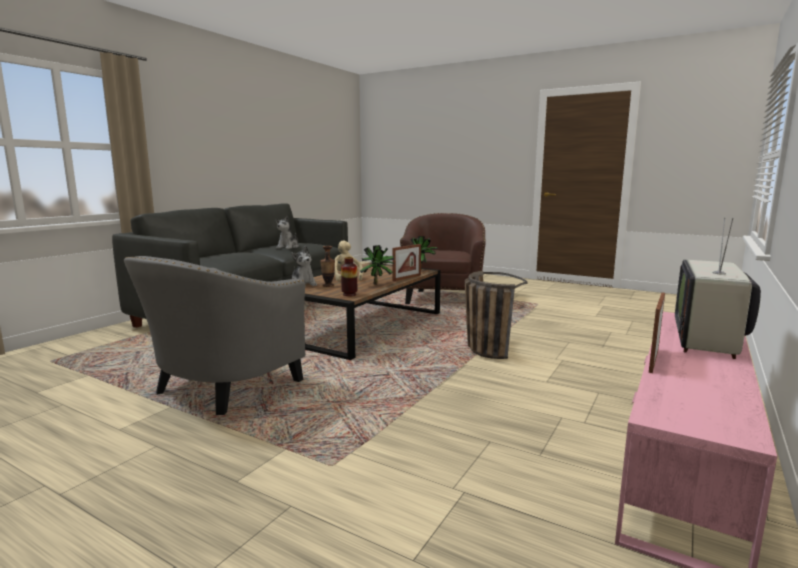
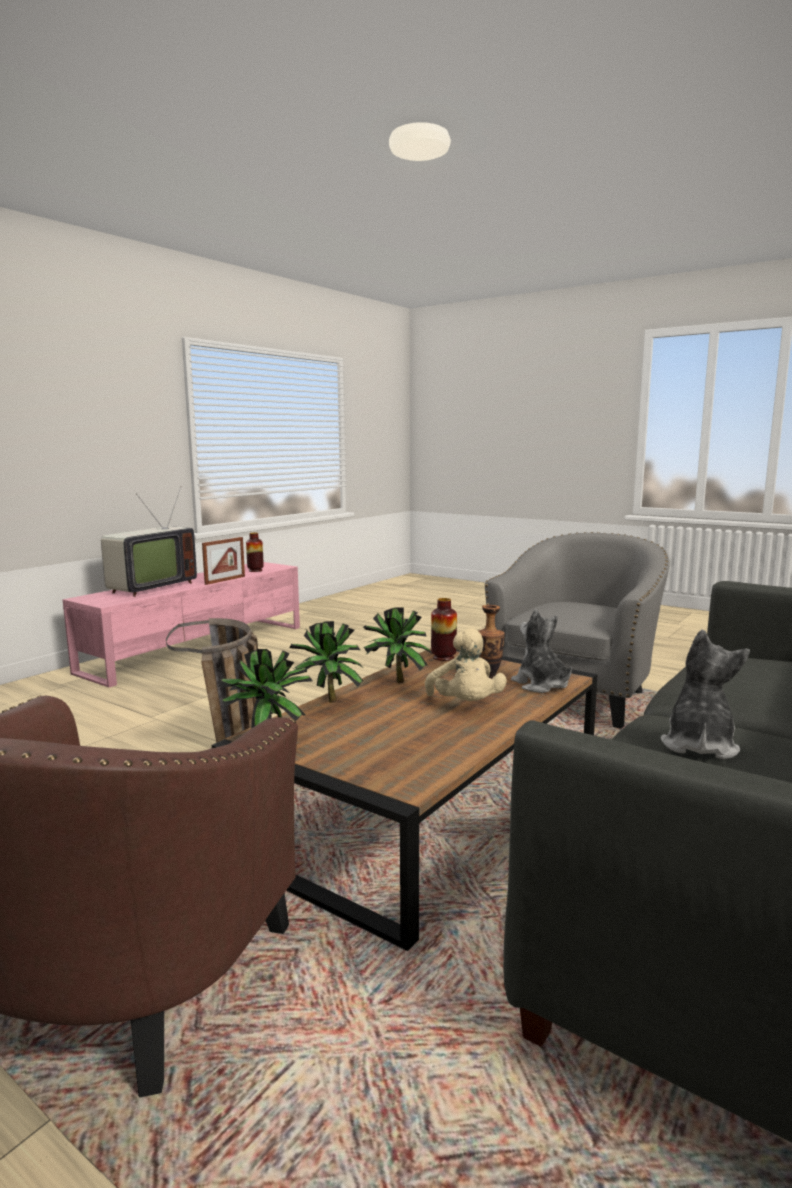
camera: 175 degrees left, 0 degrees up
picture frame [392,244,421,281] -> potted plant [290,621,364,703]
none -> vase [246,533,264,572]

